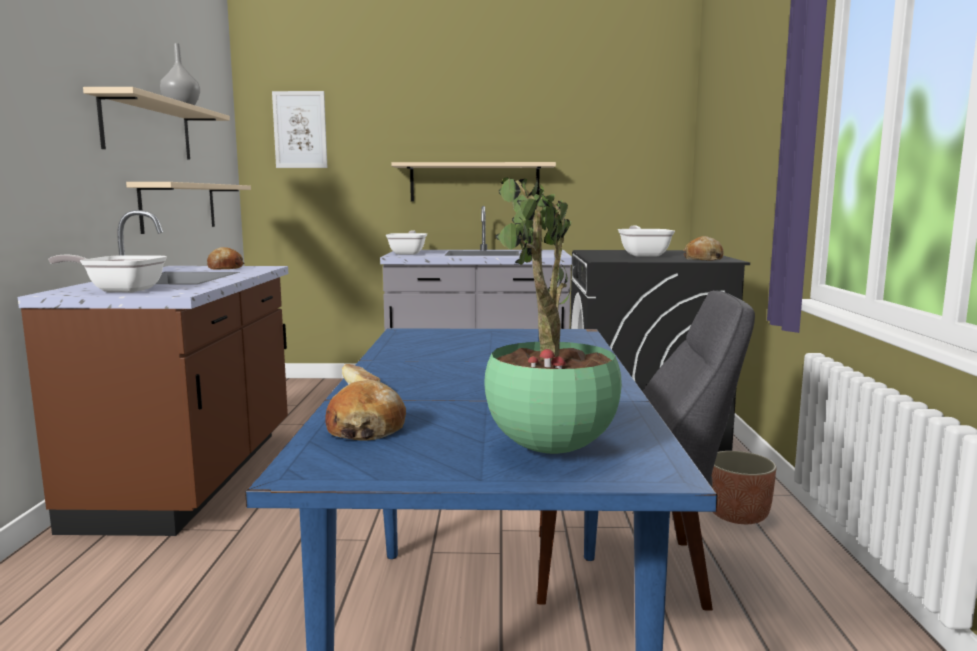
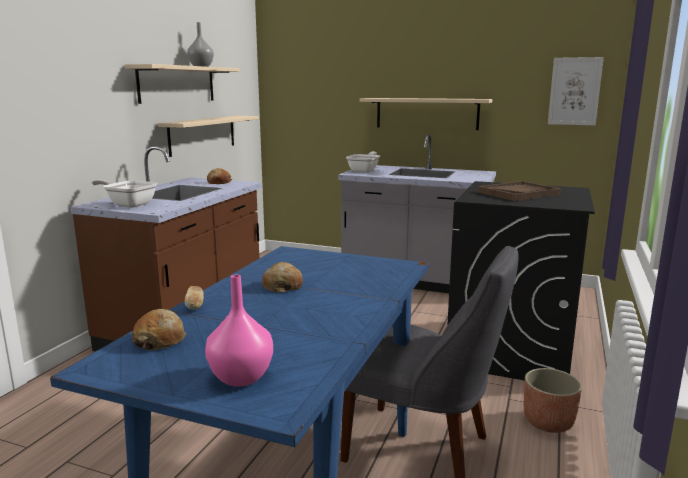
camera: 20 degrees right, 5 degrees up
picture [272,91,327,168] -> picture moved to [548,57,604,126]
potted plant [484,176,622,454] -> pink vase [205,275,273,387]
frying pan [618,225,675,257] -> brown tray [478,181,562,201]
bread [683,236,724,261] -> bread moved to [262,262,303,293]

